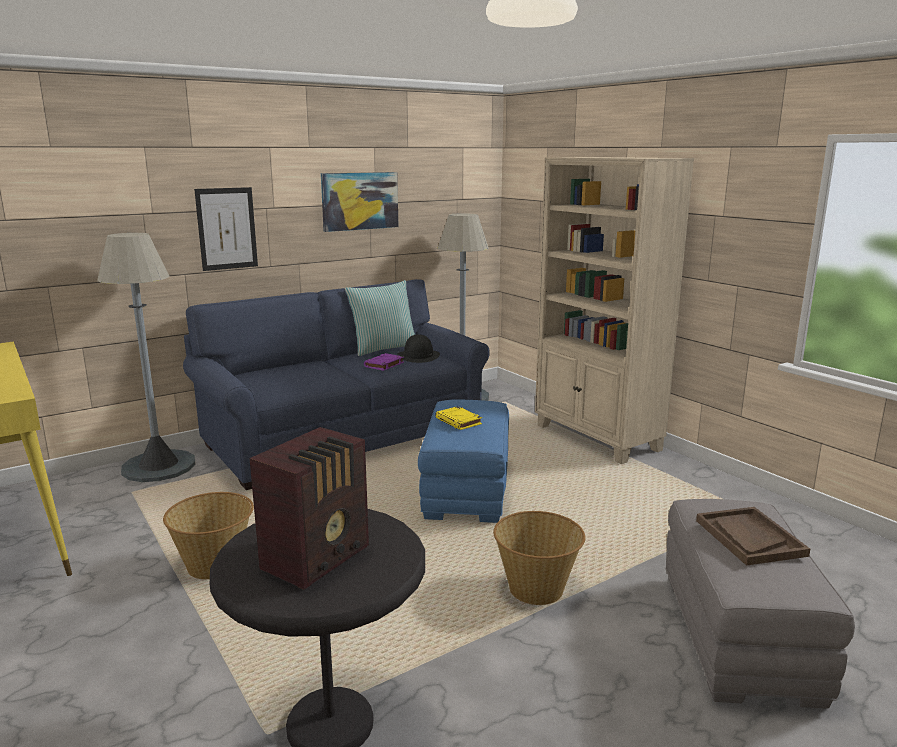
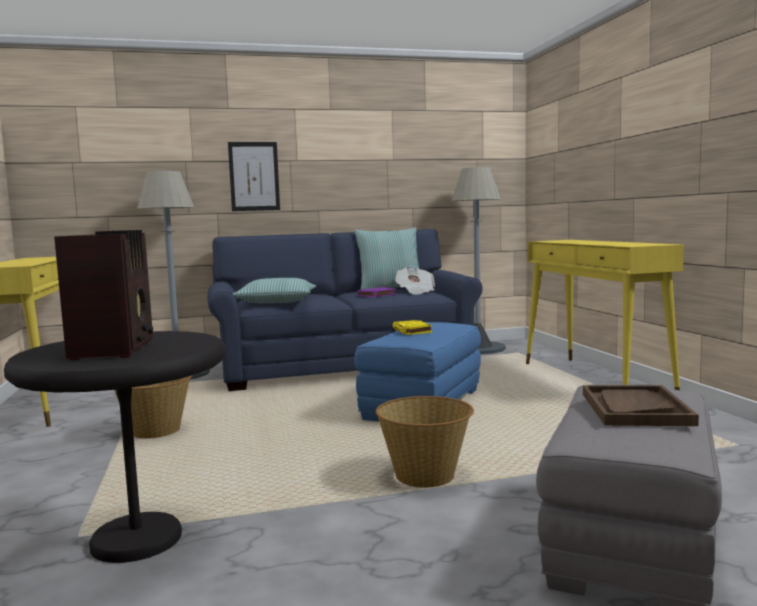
camera: 20 degrees right, 10 degrees down
radio [250,427,369,590] -> radio turned 60 degrees counterclockwise [54,230,153,360]
picture [321,172,398,232] -> none
black hat [397,334,440,363] -> newspaper [395,267,435,295]
beige bookcase [535,157,694,464] -> yellow console table [526,240,684,390]
none -> pillow [233,278,316,303]

